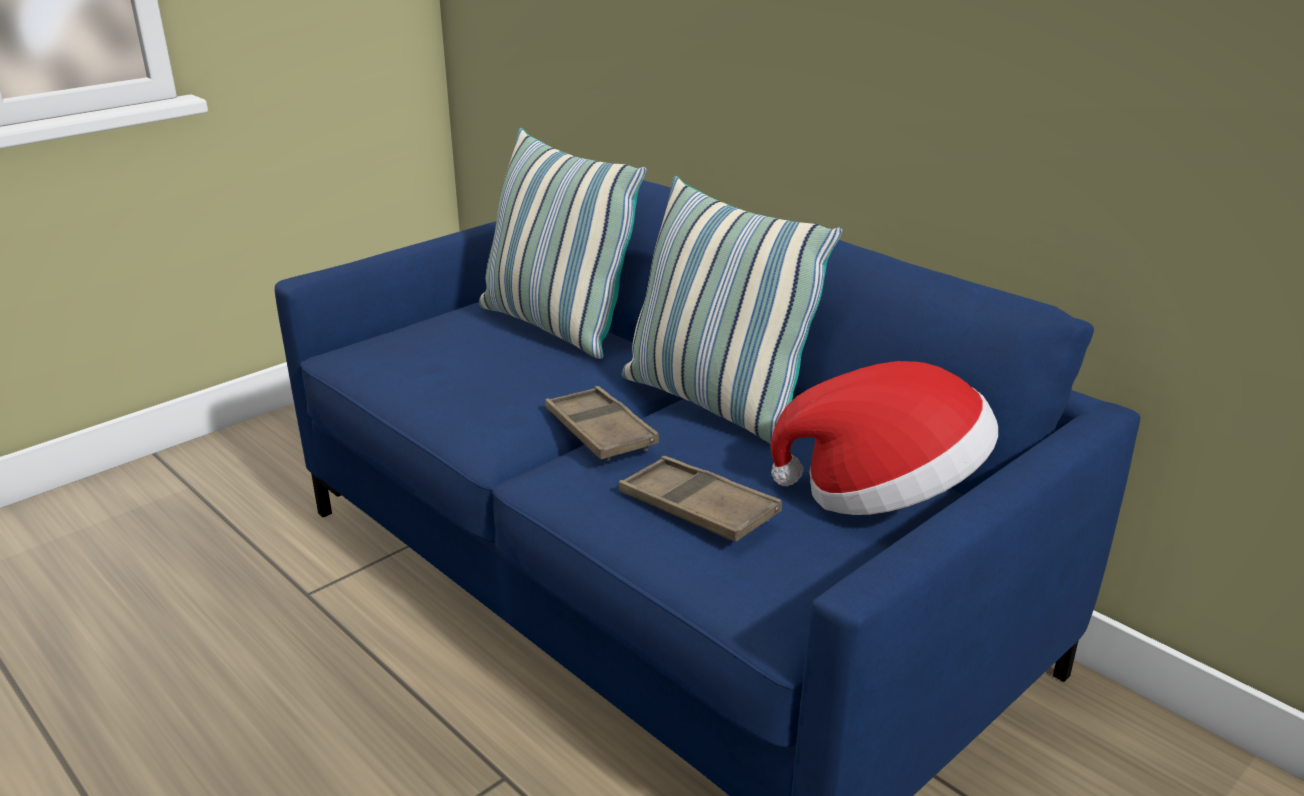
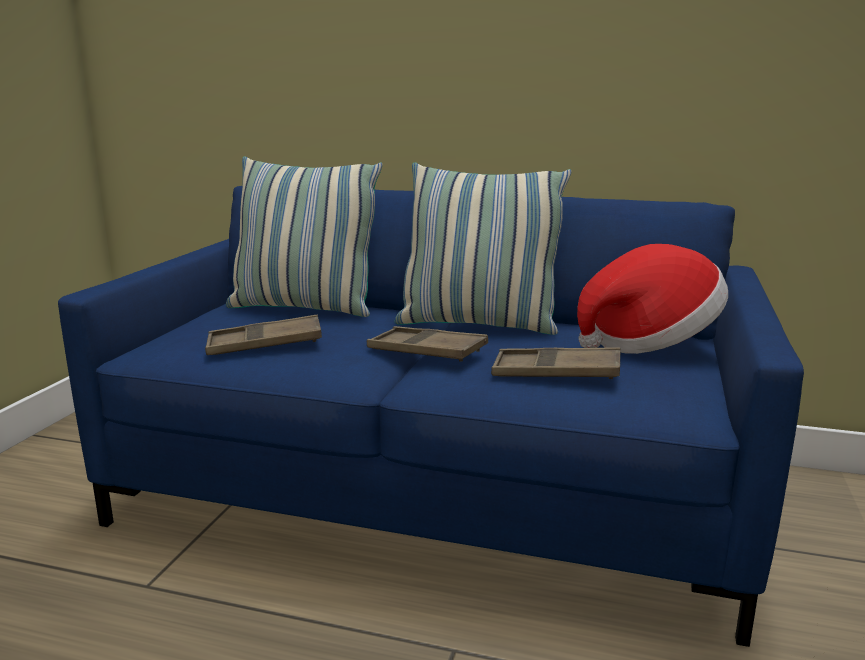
camera: 30 degrees left, 10 degrees down
none -> brown tray [205,315,322,355]

